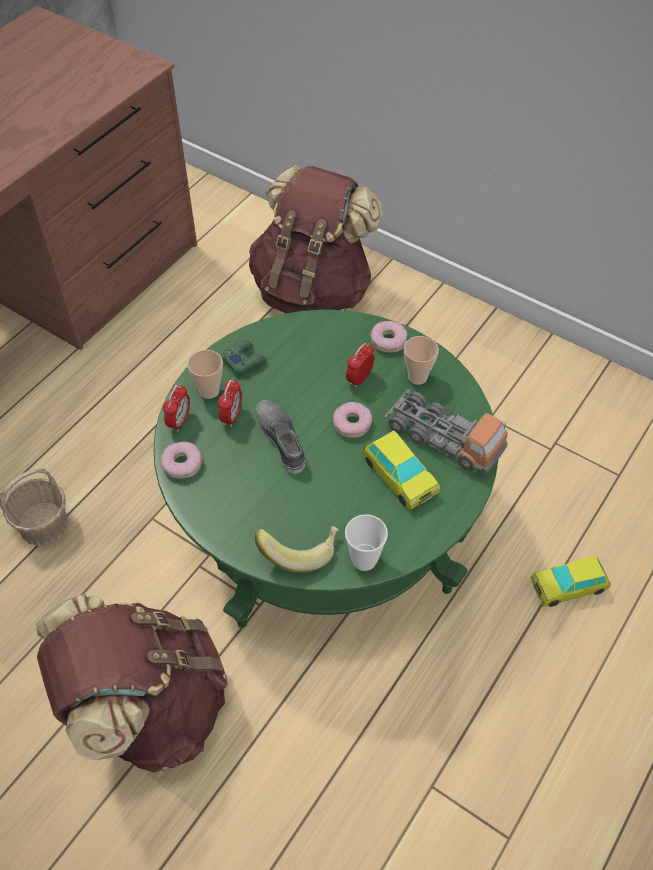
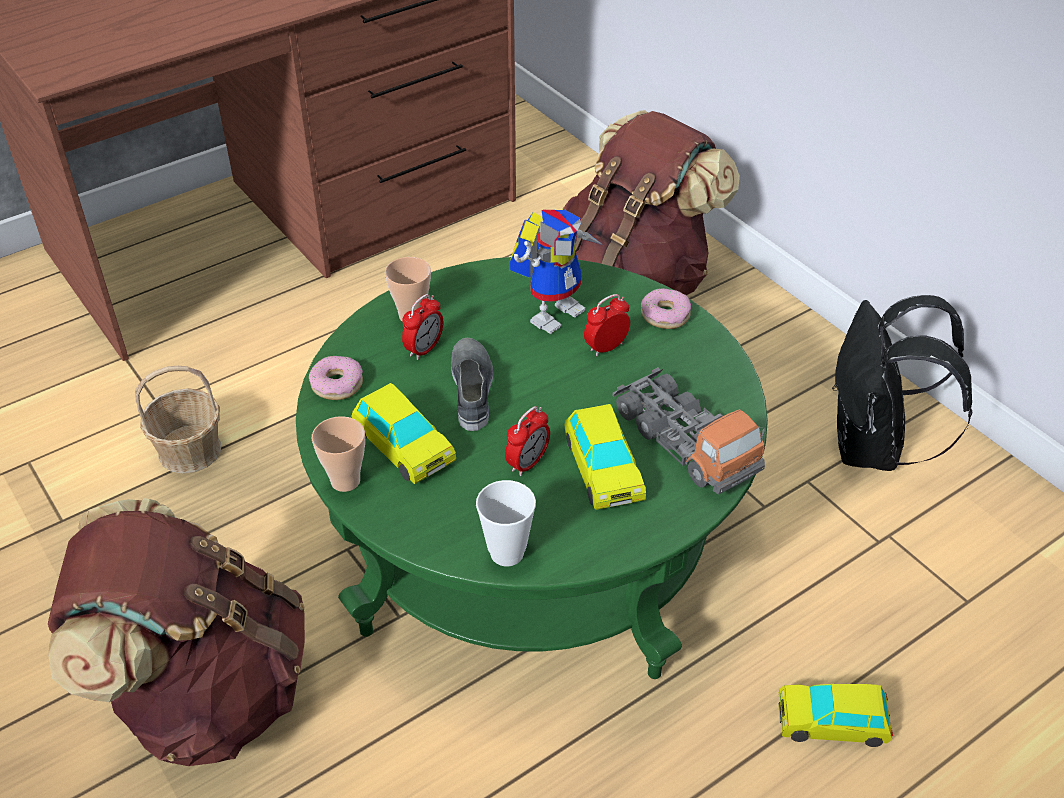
camera: 20 degrees right, 10 degrees down
alarm clock [163,384,190,432] -> alarm clock moved to [505,406,550,476]
green game controller [222,340,267,374] -> none
banana [255,526,339,573] -> none
donut [333,402,372,438] -> none
cup [404,336,439,385] -> cup moved to [312,416,365,492]
none -> toy car [351,383,456,484]
none -> toy robot [510,208,603,334]
none -> black backpack [832,295,972,471]

